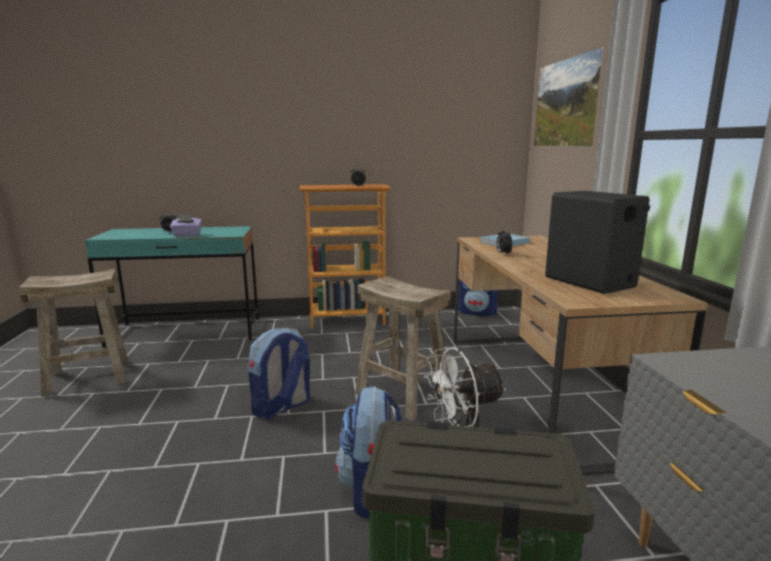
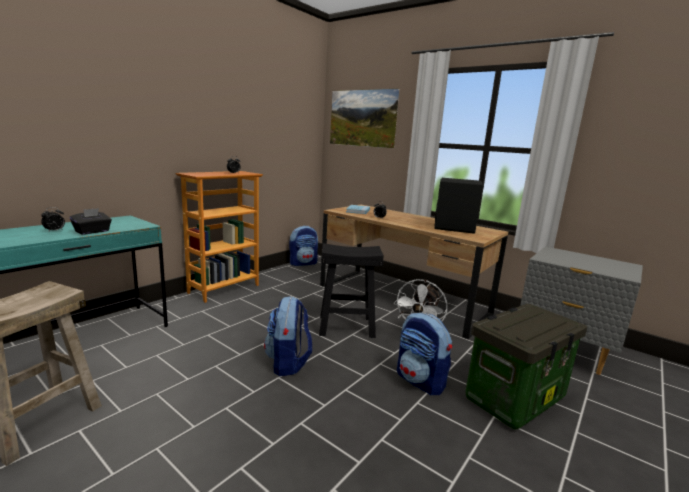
camera: 45 degrees left, 0 degrees up
purple tissue box [170,214,202,237] -> black tissue box [70,208,112,235]
beige stool [355,276,451,421] -> black stool [319,243,384,338]

